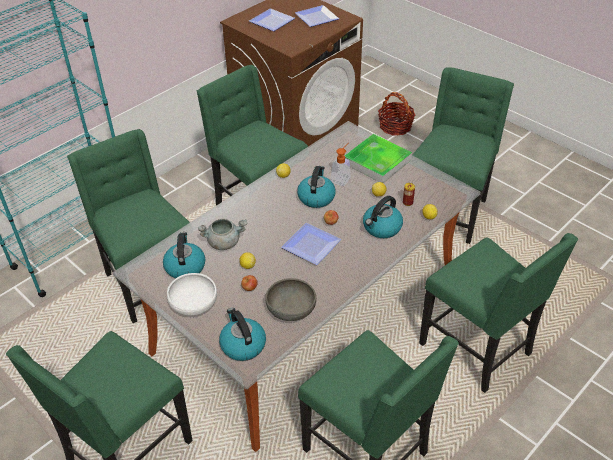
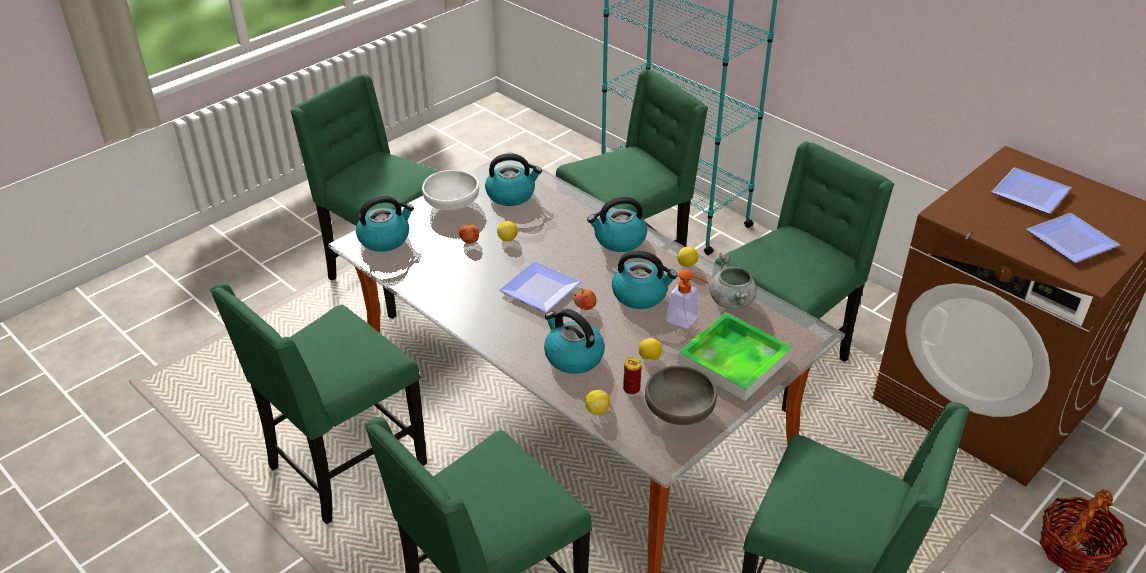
camera: 90 degrees right, 5 degrees down
grey cooking pot [198,219,247,250] -> grey cooking pot moved to [710,252,757,309]
grey bowl [265,278,316,321] -> grey bowl moved to [645,365,717,425]
none -> kettle [587,197,647,252]

